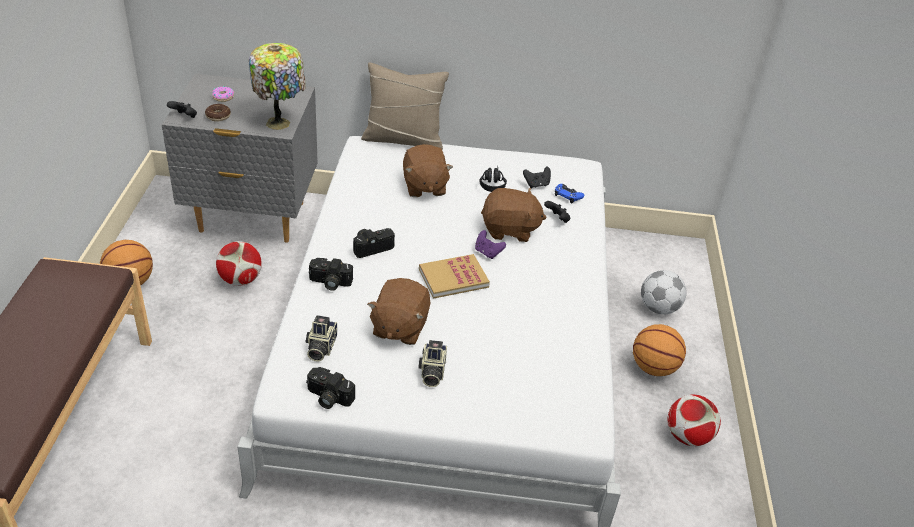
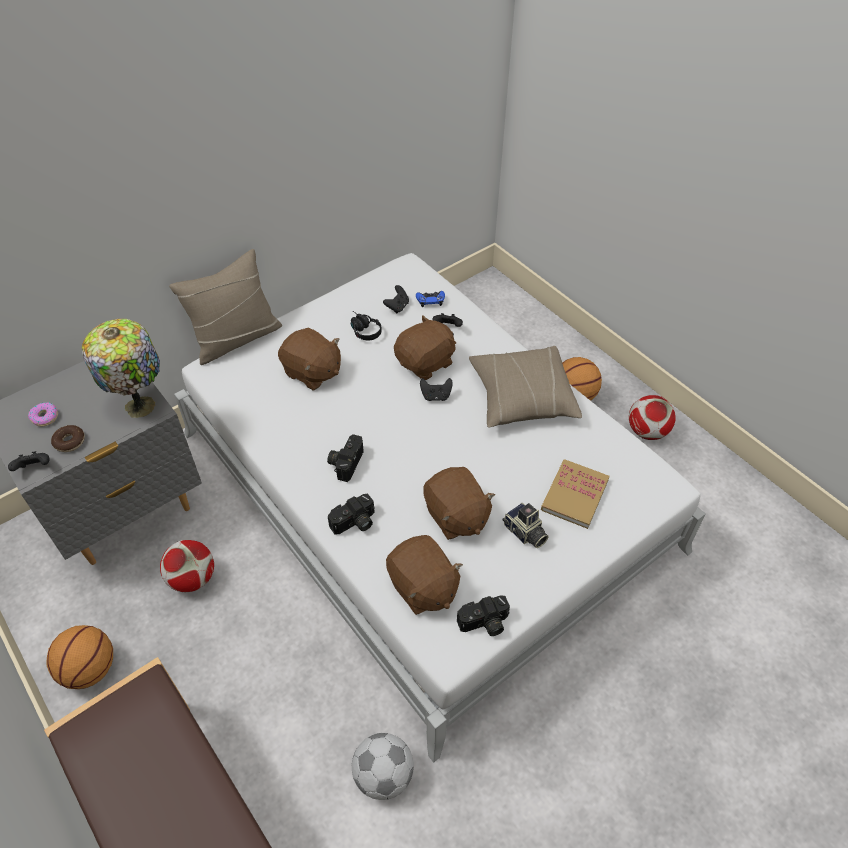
camera: 40 degrees left, 10 degrees up
camera [306,315,337,362] -> brown plush toy [386,535,463,615]
book [419,254,490,299] -> book moved to [541,460,610,529]
purple game controller [475,230,506,259] -> black game controller [420,378,453,401]
football [641,270,686,315] -> football moved to [352,733,414,800]
none -> beige pillow [469,346,582,428]

